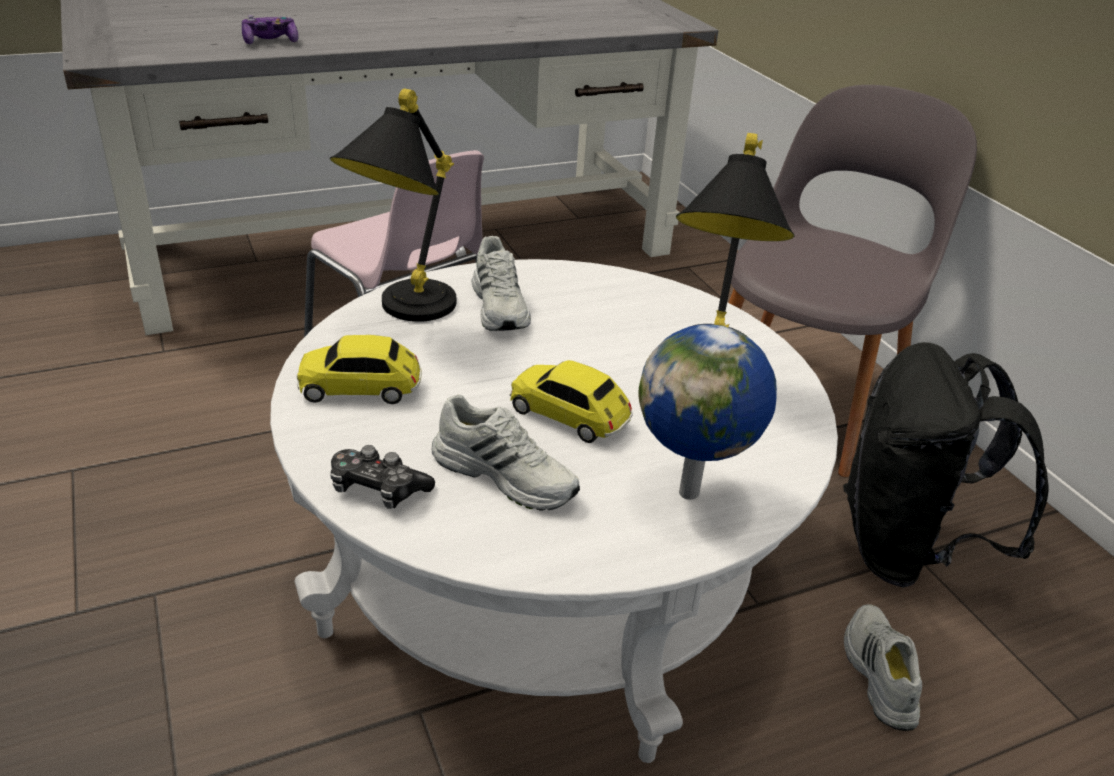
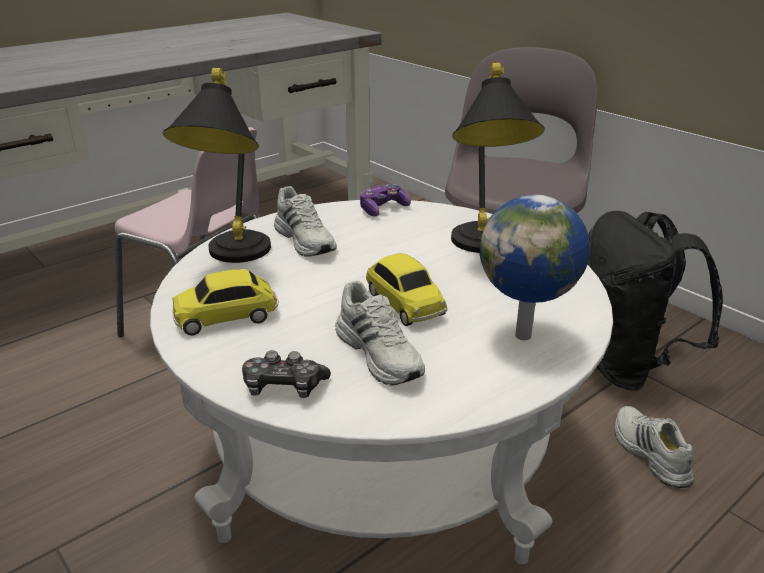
camera: 15 degrees left, 5 degrees down
game controller [242,15,299,44] -> game controller moved to [360,184,411,216]
white shoe [431,394,580,511] -> white shoe turned 45 degrees clockwise [335,281,425,386]
toy car [510,360,633,443] -> toy car turned 135 degrees counterclockwise [366,253,447,326]

